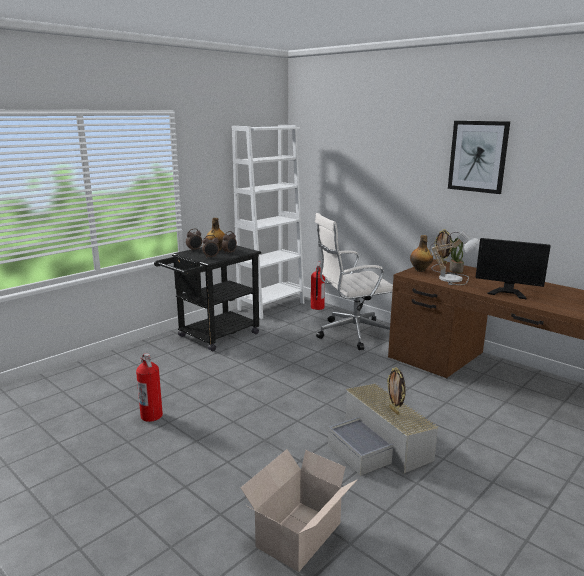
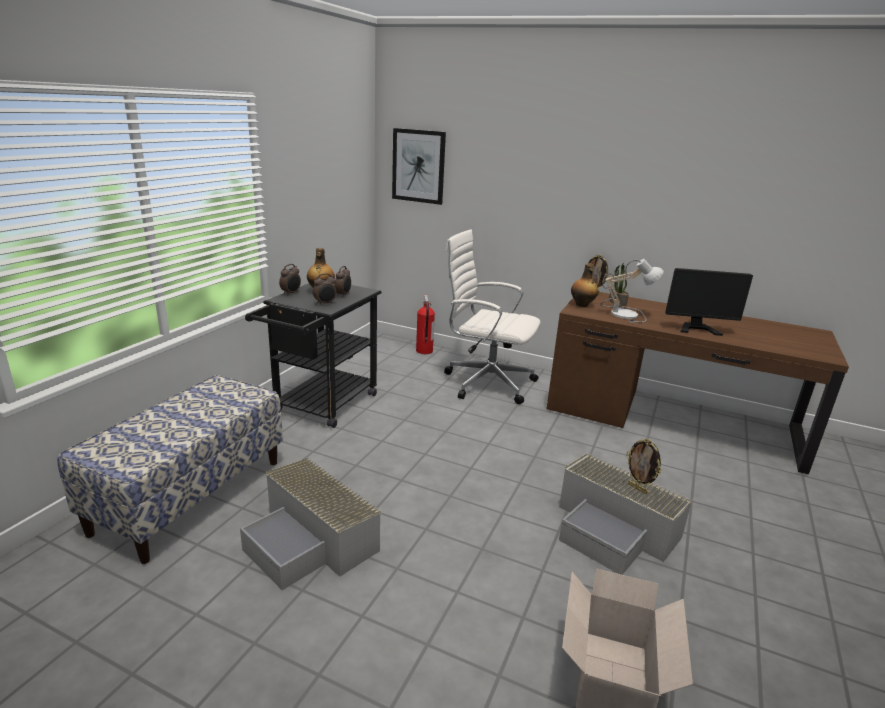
camera: 20 degrees left, 5 degrees up
fire extinguisher [136,353,163,422] -> grey storage box [240,458,381,590]
white bookcase [232,125,304,319] -> none
white office chair [315,213,393,350] -> white office chair turned 60 degrees clockwise [444,229,541,404]
picture [448,121,510,194] -> picture moved to [392,128,446,205]
none -> bench [57,375,283,564]

